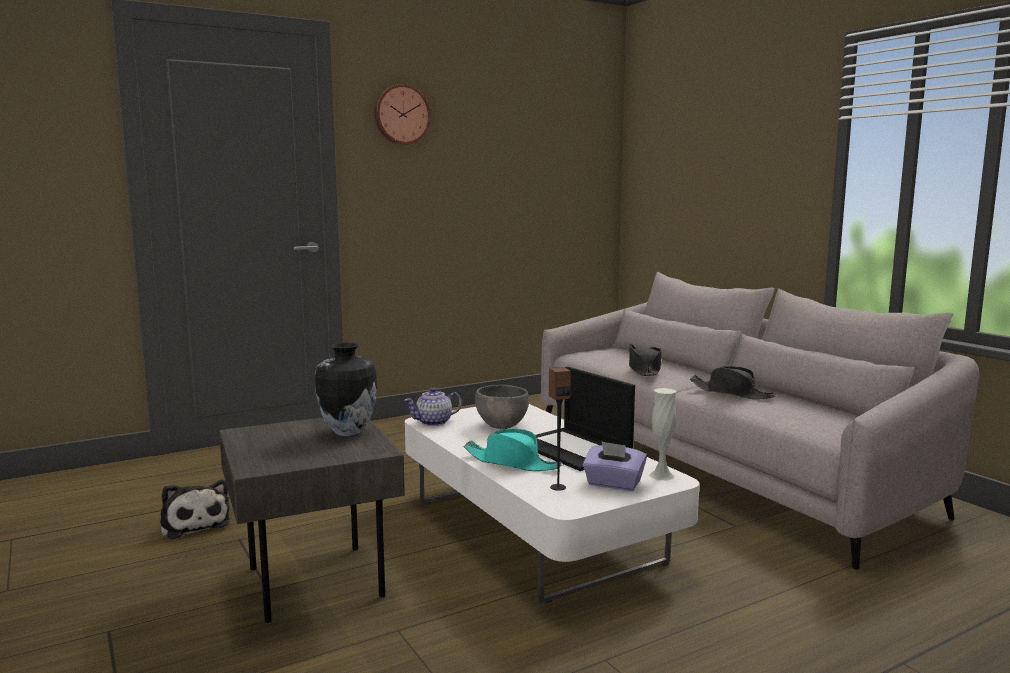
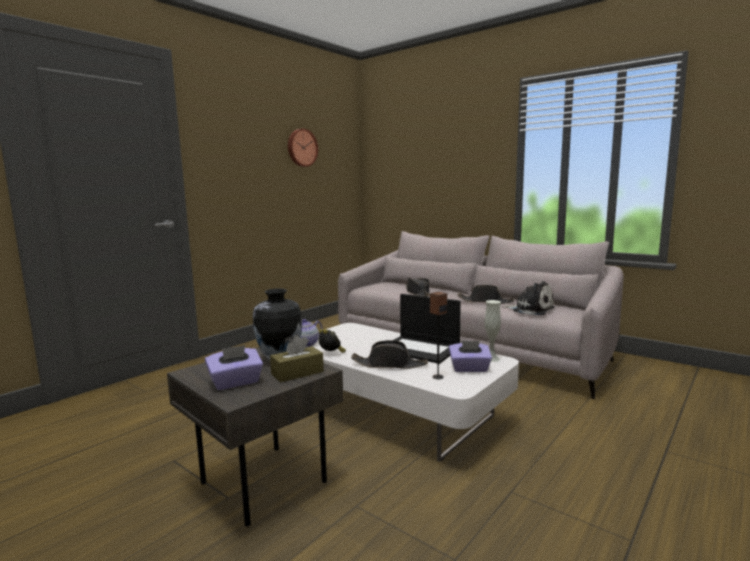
camera: 20 degrees left, 0 degrees up
plush toy [160,480,231,539] -> plush toy moved to [502,281,554,315]
wall clock [374,84,431,145] -> wall clock moved to [288,129,318,167]
turquoise hat [463,429,562,471] -> black hat [351,340,428,369]
grey bowl [475,385,529,429] -> none
none -> purple tissue box [205,345,263,390]
none -> brown tissue box [270,335,324,382]
none -> alarm clock [319,329,346,353]

